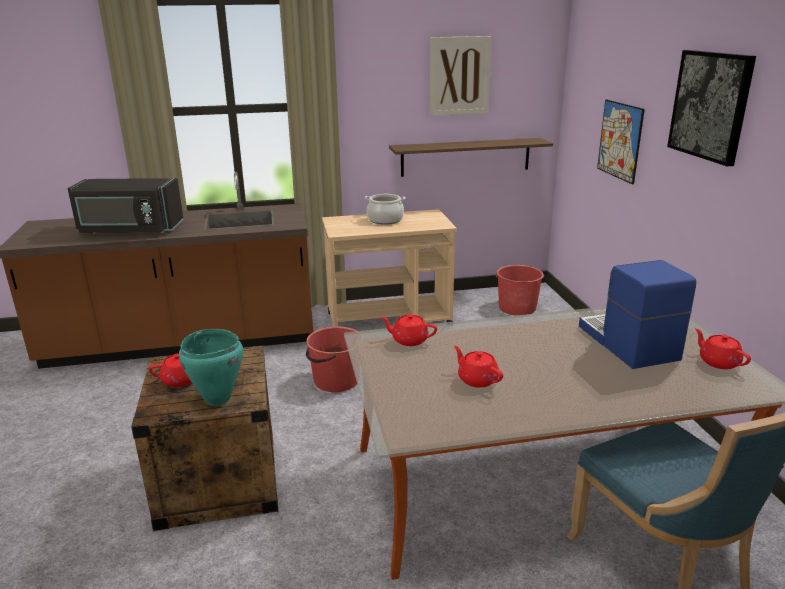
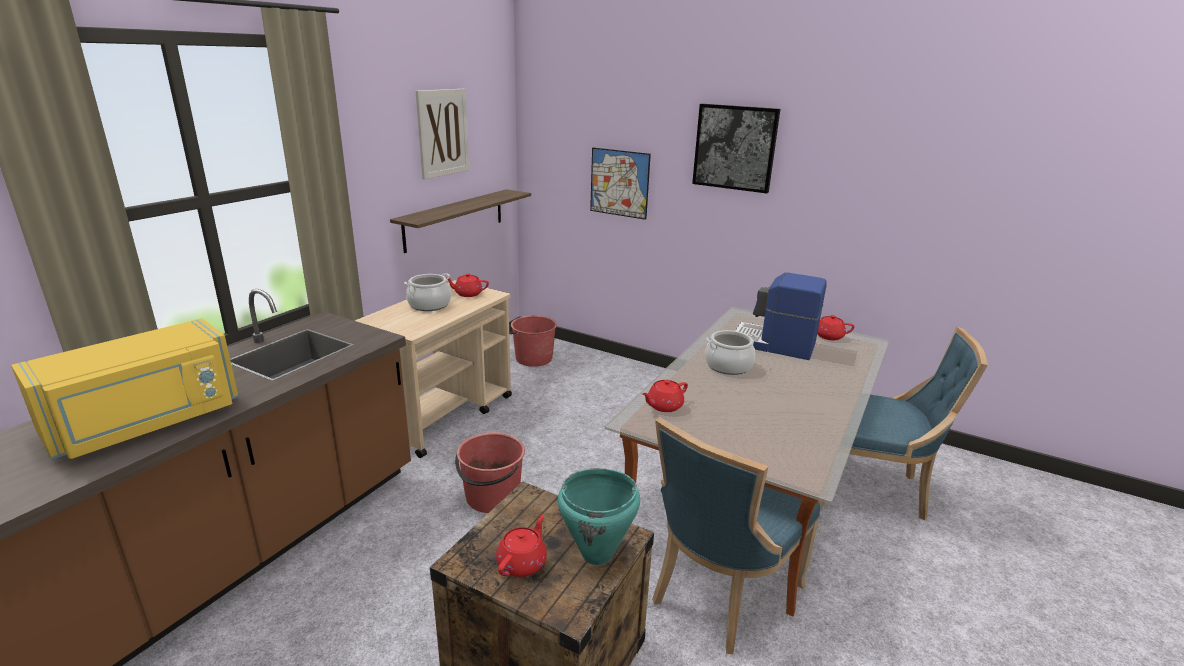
camera: 50 degrees left, 0 degrees up
black microwave [68,178,184,234] -> yellow microwave [11,318,239,460]
red teapot [454,346,503,388] -> red teapot moved to [446,273,489,297]
none -> blue chair [652,417,820,654]
none -> cooking pot [705,330,758,375]

